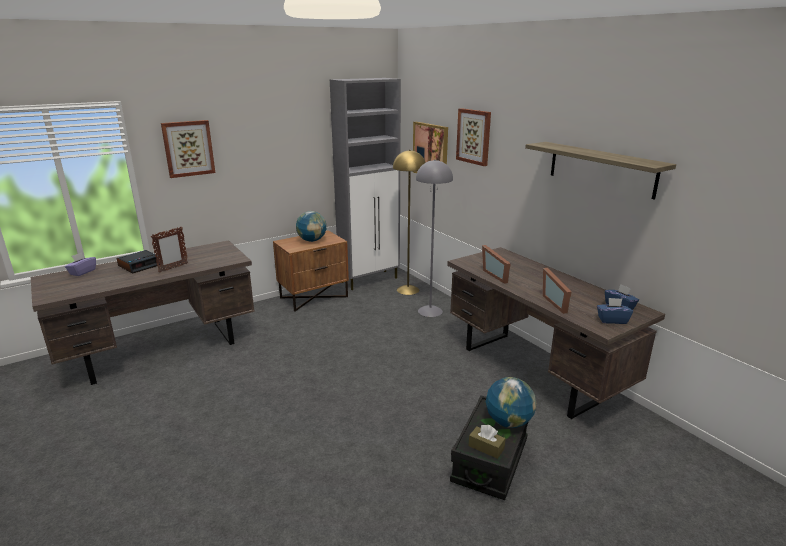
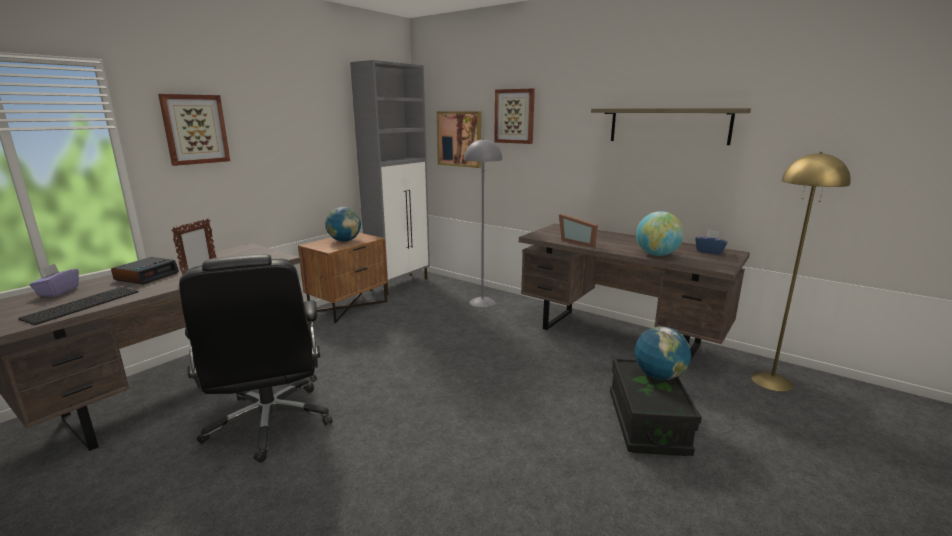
camera: 20 degrees left, 5 degrees down
yellow floor lamp [393,150,426,295] -> yellow floor lamp moved to [751,152,851,392]
brown tissue box [469,425,506,459] -> none
picture frame [543,268,571,314] -> globe [636,211,684,256]
blue tissue box [597,298,633,324] -> none
none -> keyboard [18,287,138,325]
none -> black office chair [179,254,333,463]

